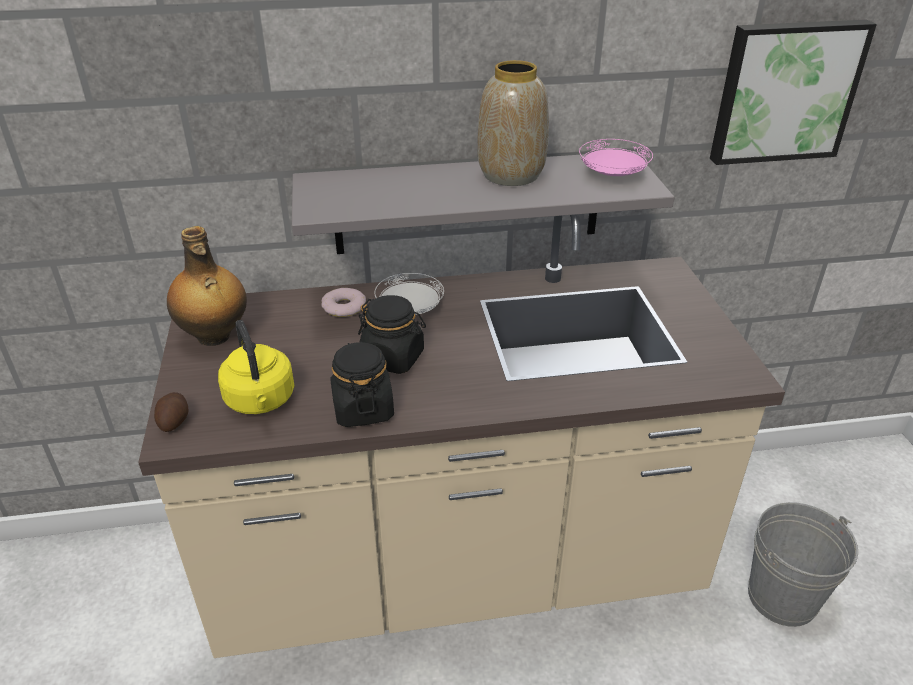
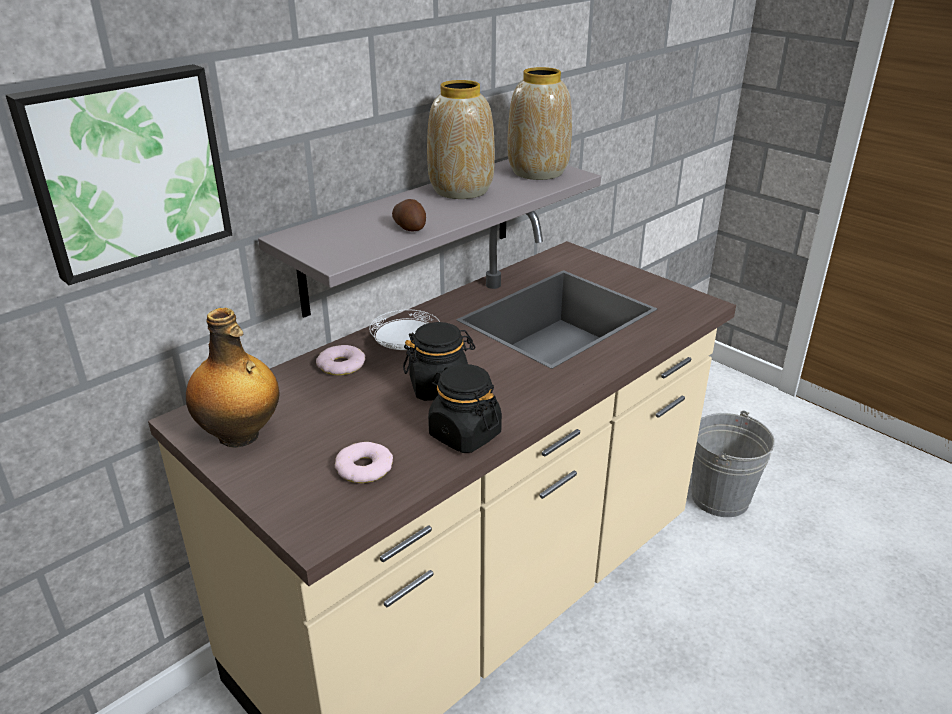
camera: 35 degrees left, 5 degrees down
potato [154,392,188,432] -> potato moved to [392,199,426,231]
yellow kettle [218,320,294,414] -> donut [335,442,393,483]
pink plate [579,139,653,176] -> vase [508,67,572,180]
picture [710,19,877,165] -> picture moved to [6,64,232,285]

